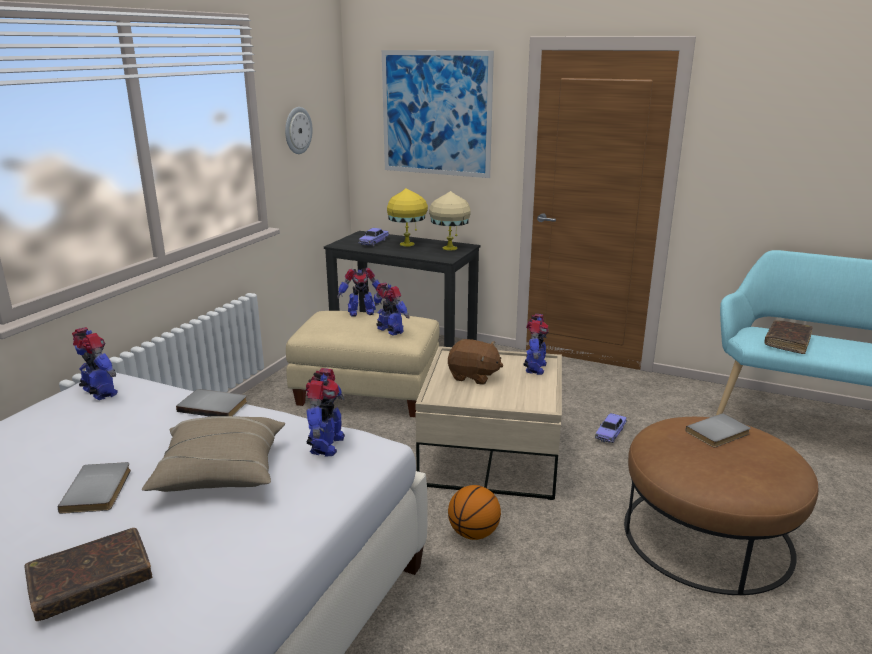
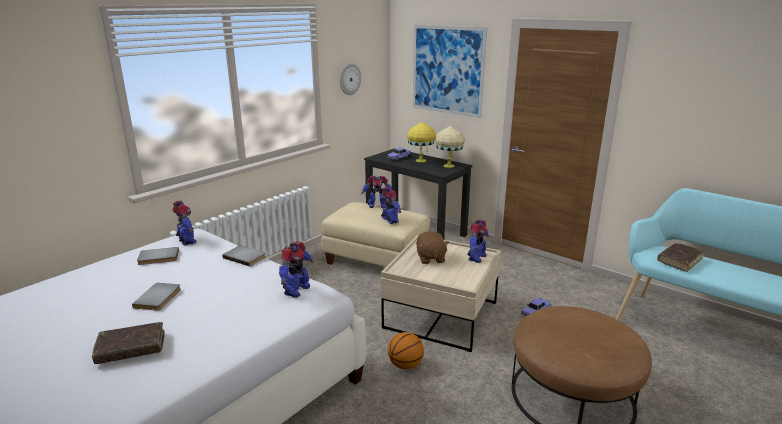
camera: 15 degrees right, 0 degrees up
beige pillow [142,416,285,492] -> none
brown plush toy [448,339,503,385] -> brown plush toy turned 45 degrees clockwise [416,231,449,264]
grey book [685,413,751,447] -> grey book moved to [137,247,179,265]

